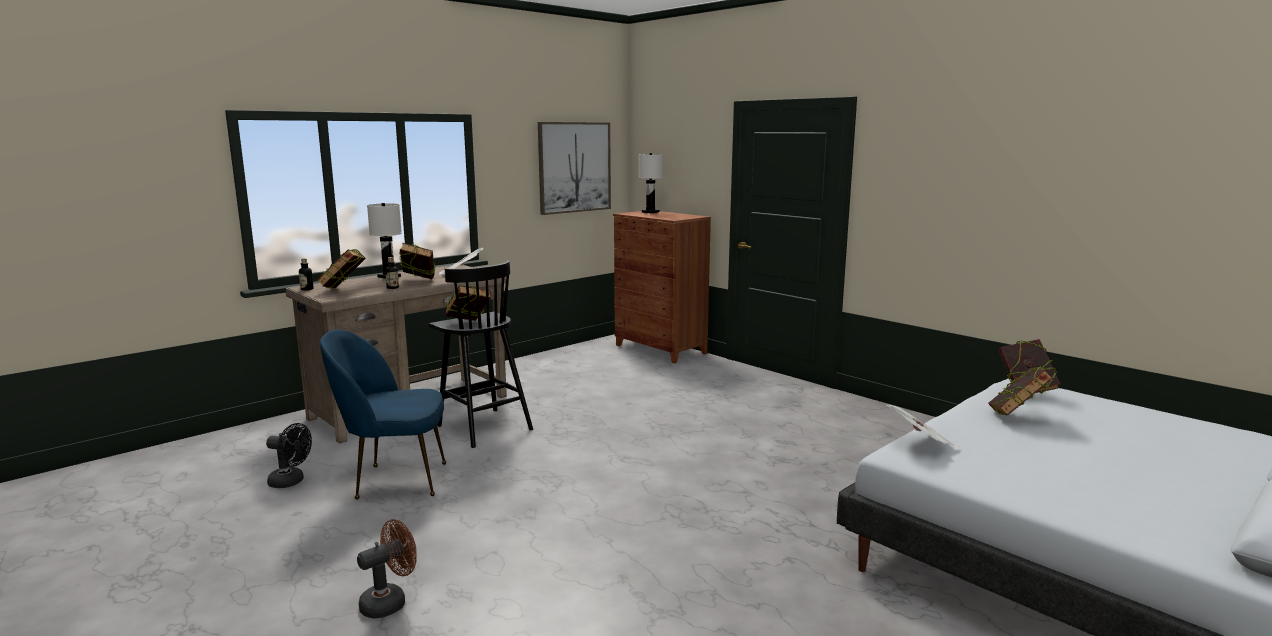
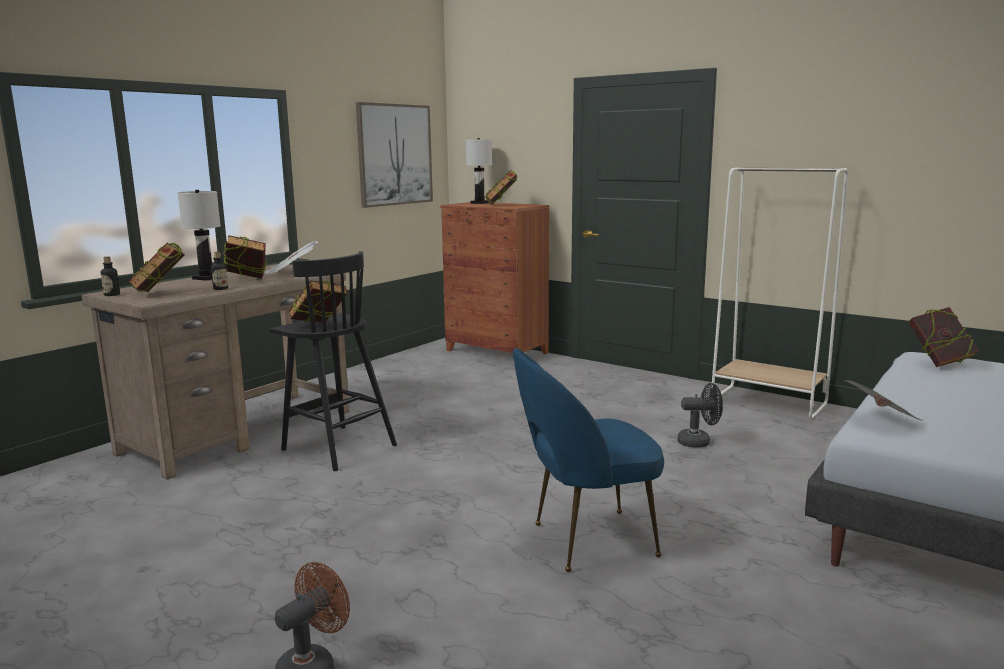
camera: 10 degrees left, 0 degrees up
black fan [266,423,312,488] -> black fan moved to [677,383,723,448]
blue chair [320,330,446,499] -> blue chair moved to [513,348,664,572]
book [988,366,1053,416] -> book moved to [485,170,517,205]
none -> clothes rack [711,167,848,419]

